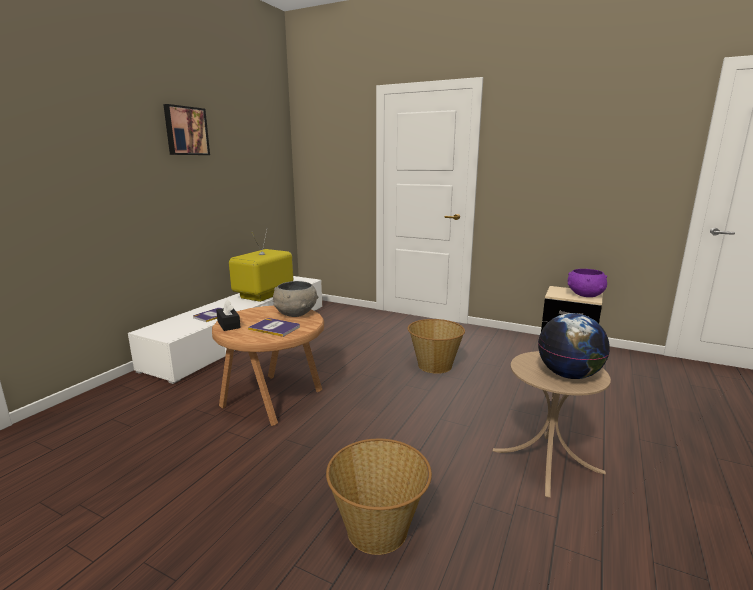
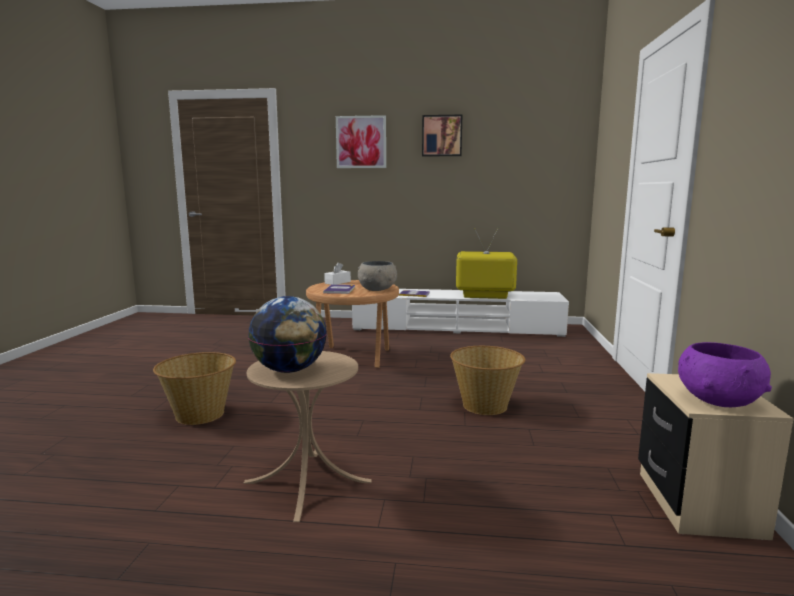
camera: 70 degrees right, 5 degrees down
black tissue box [216,300,241,331] -> white tissue box [324,262,351,285]
none -> picture [336,115,386,168]

